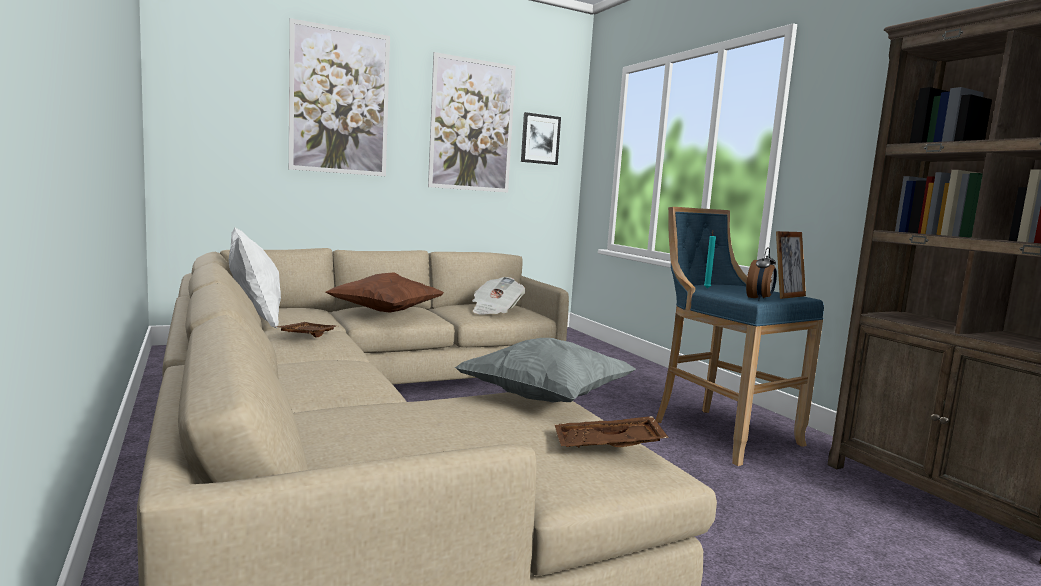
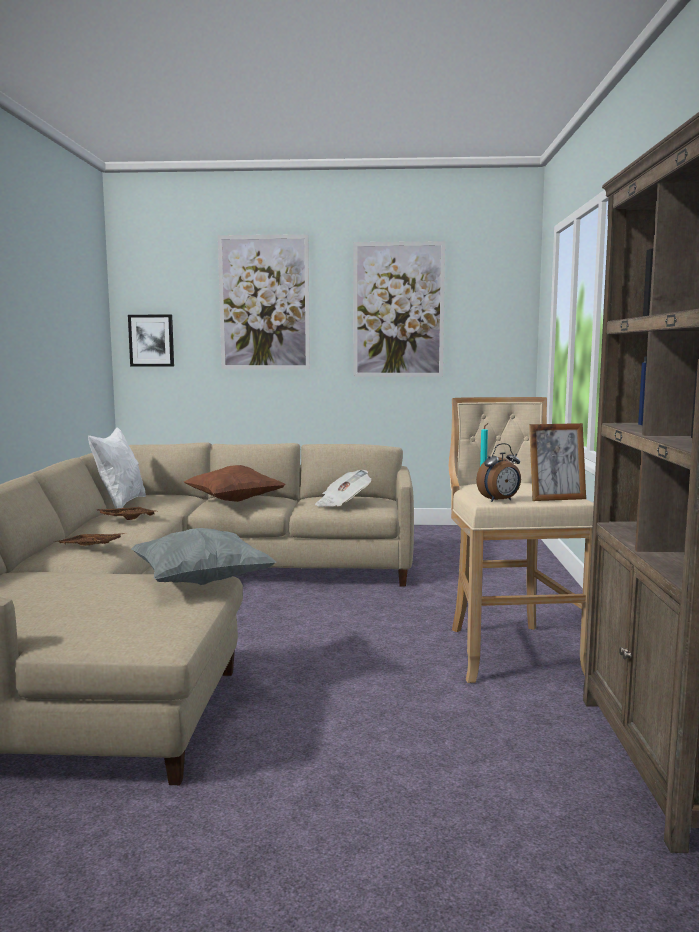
camera: 30 degrees right, 0 degrees up
picture [521,112,561,165] -> picture moved to [128,315,174,367]
brown tray [554,416,669,448] -> brown tray moved to [54,533,125,546]
blue stool [656,207,824,466] -> beige stool [449,397,594,683]

